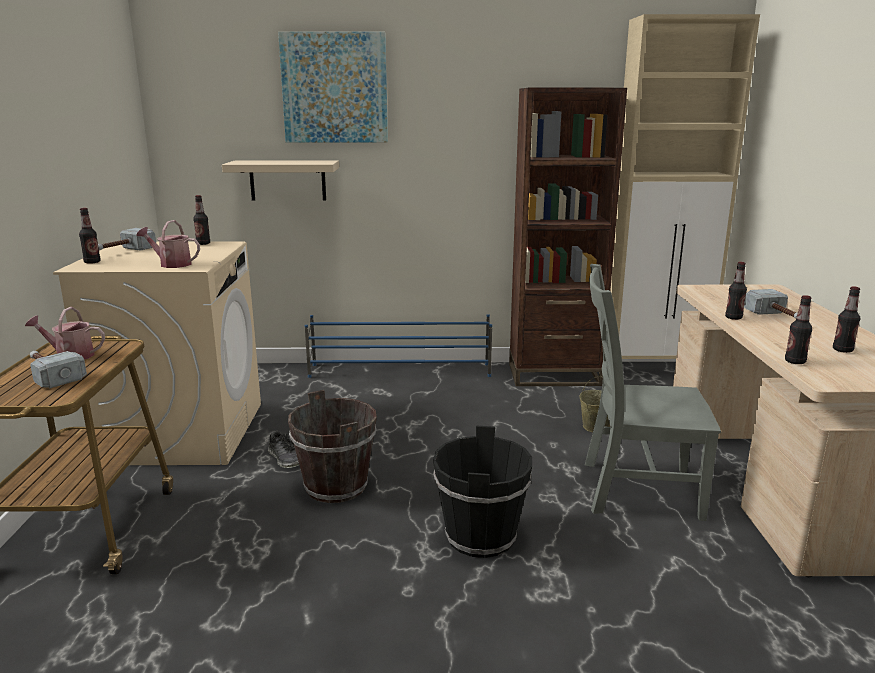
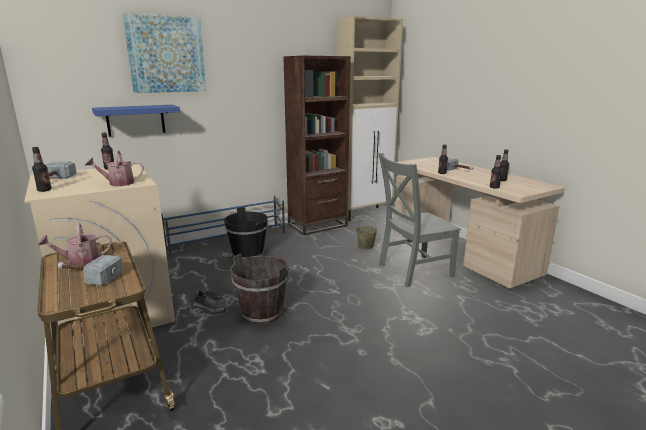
camera: 30 degrees left, 0 degrees up
beige shelf [222,161,339,201] -> blue shelf [92,105,180,137]
black bucket [433,426,532,558] -> black bucket moved to [224,207,268,259]

